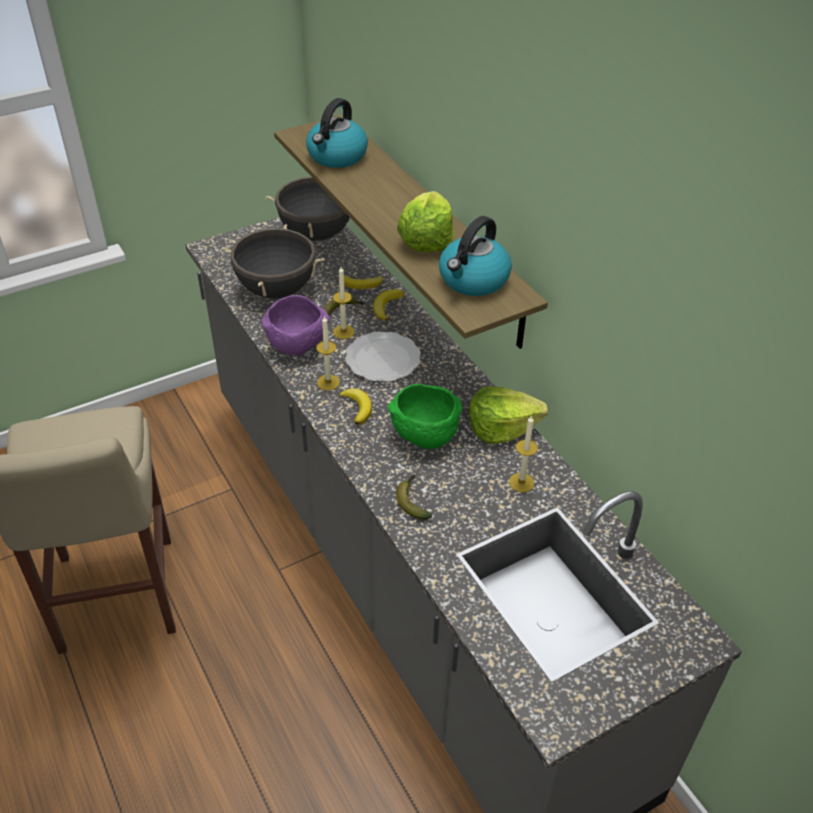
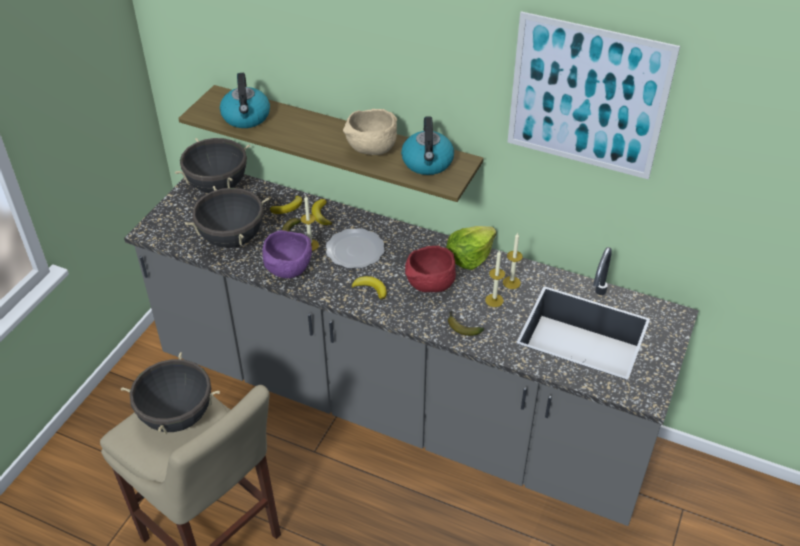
camera: 35 degrees left, 0 degrees up
candle [316,315,340,390] -> candle moved to [485,250,505,307]
green bowl [388,384,463,449] -> red bowl [405,246,456,292]
lettuce [397,191,454,252] -> beige bowl [343,109,397,155]
none -> black cooking pot [121,352,220,434]
none -> picture [507,11,680,180]

